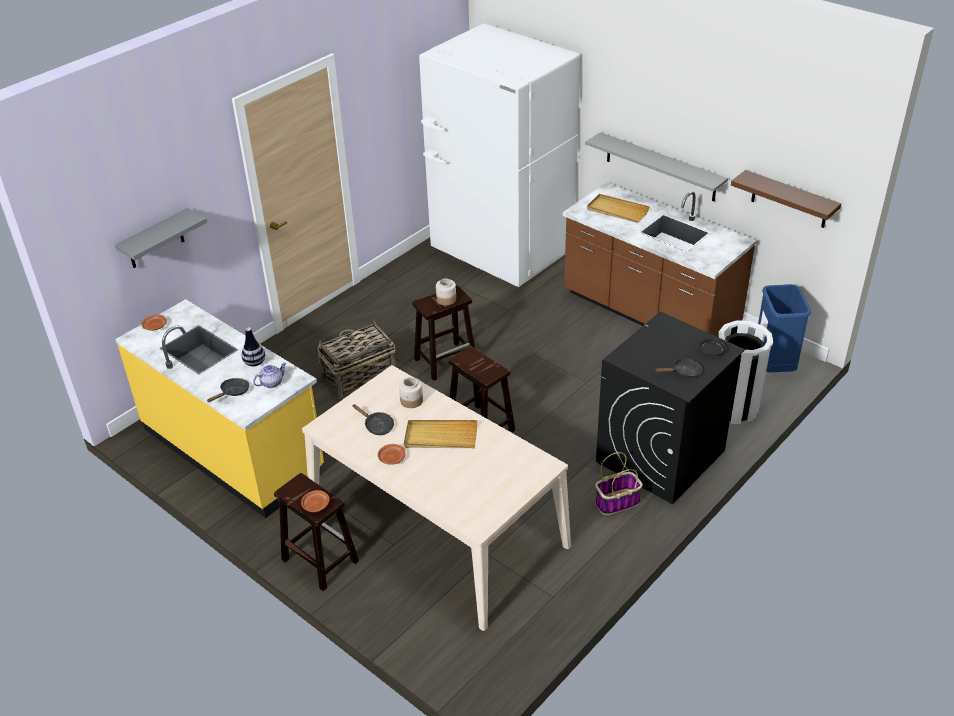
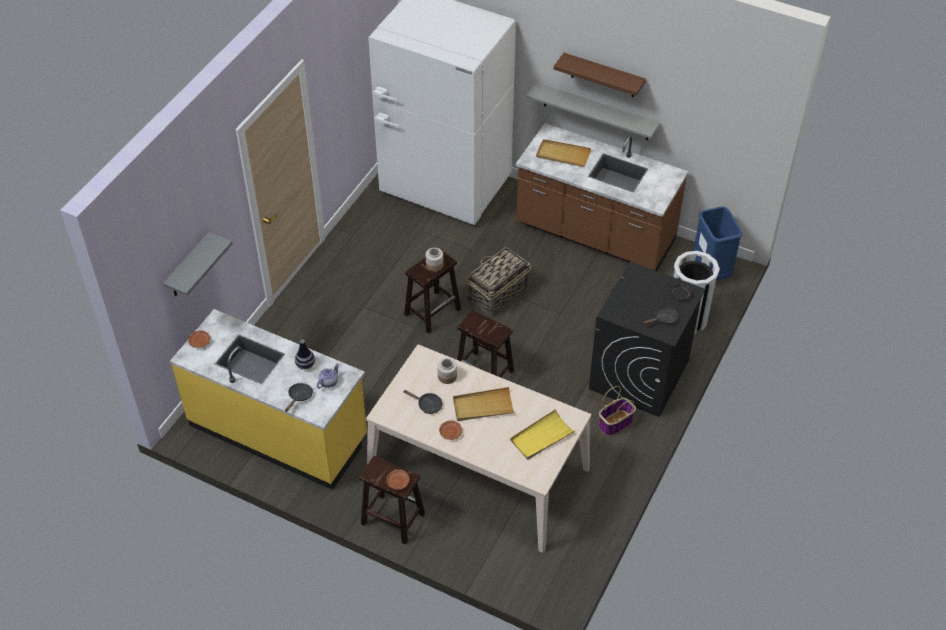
camera: 15 degrees left, 10 degrees up
basket [317,320,396,399] -> basket moved to [466,245,531,318]
brown shelf [731,170,841,228] -> brown shelf moved to [554,53,646,97]
none -> yellow tray [510,409,575,460]

